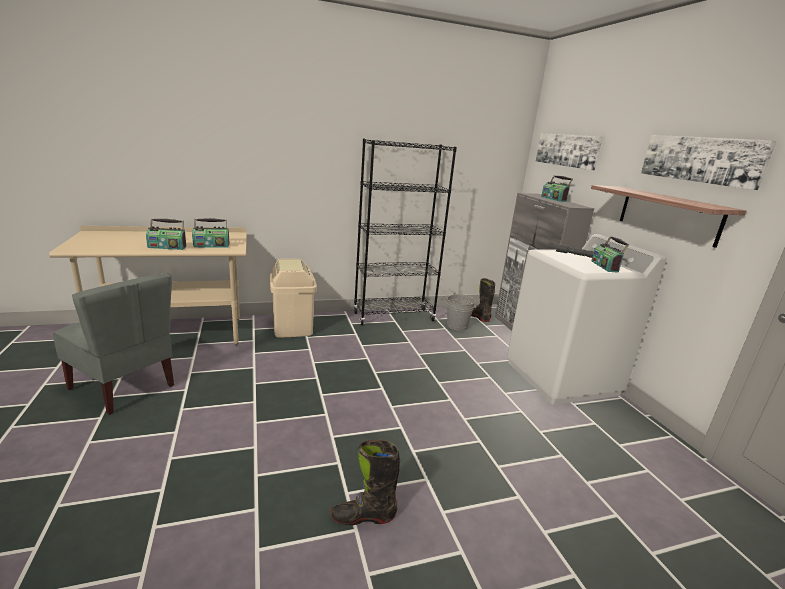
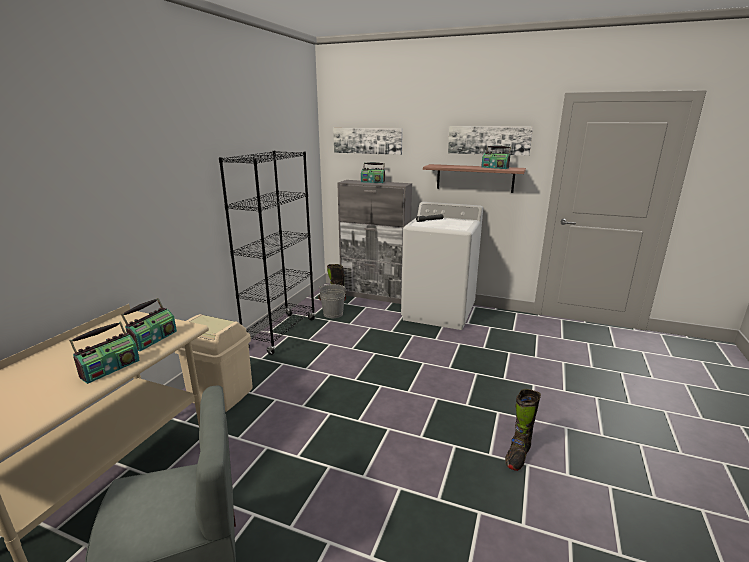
camera: 50 degrees left, 0 degrees up
radio [592,236,629,273] -> radio moved to [482,145,511,169]

